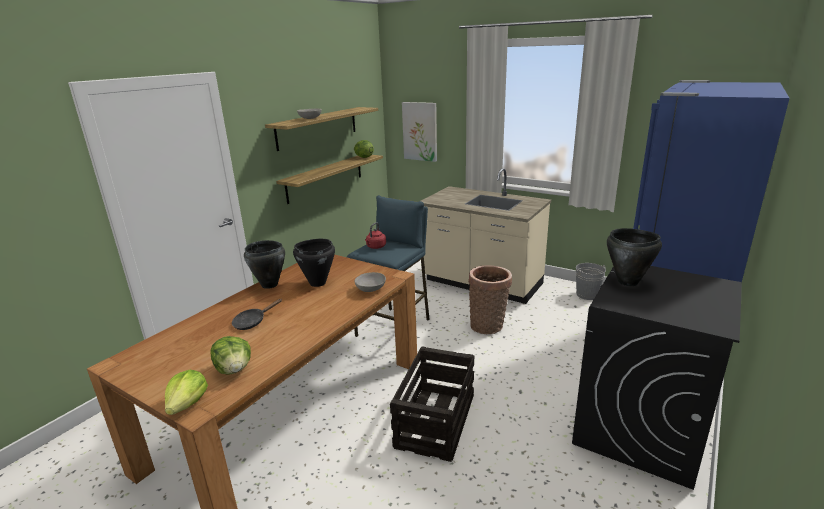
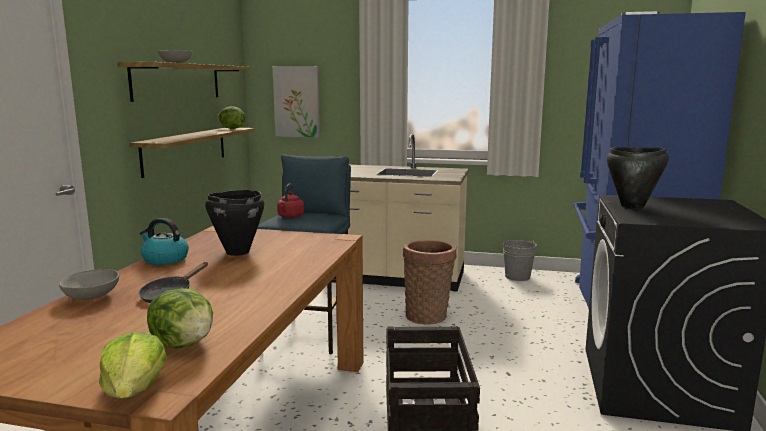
camera: 20 degrees left, 10 degrees down
black cooking pot [244,240,285,289] -> kettle [140,218,189,265]
grey bowl [355,272,386,292] -> grey bowl moved to [59,269,119,300]

